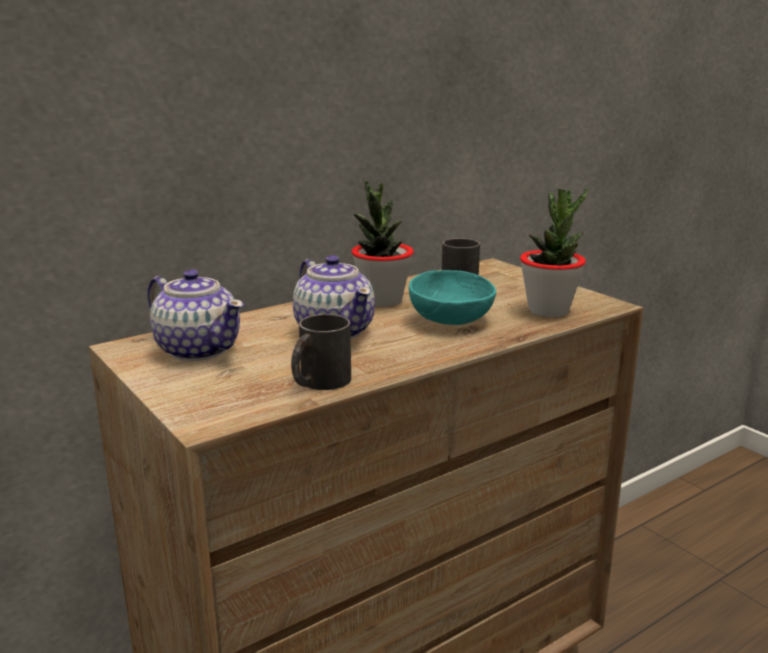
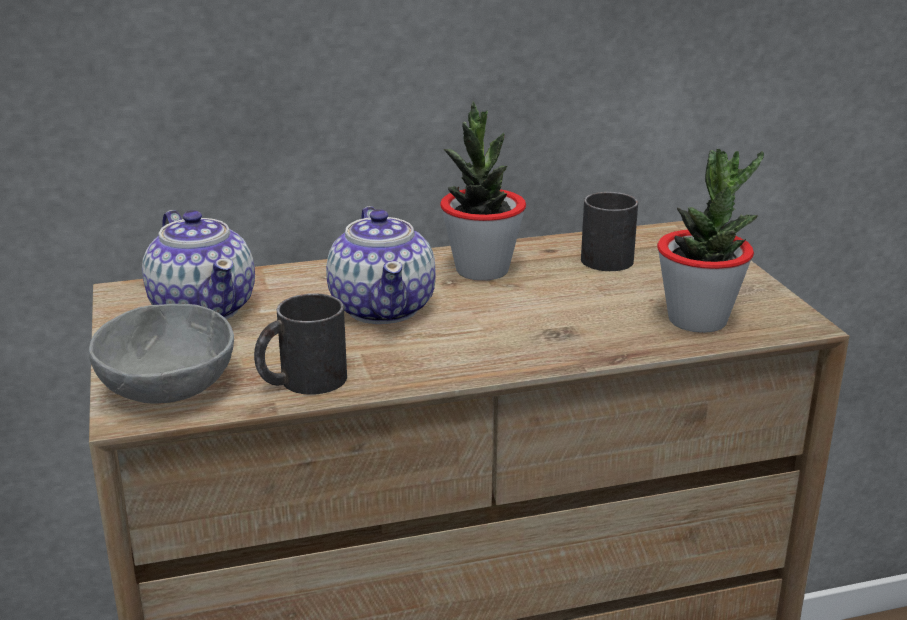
camera: 20 degrees right, 5 degrees up
turquoise bowl [409,270,496,325] -> none
none -> grey bowl [89,304,234,404]

